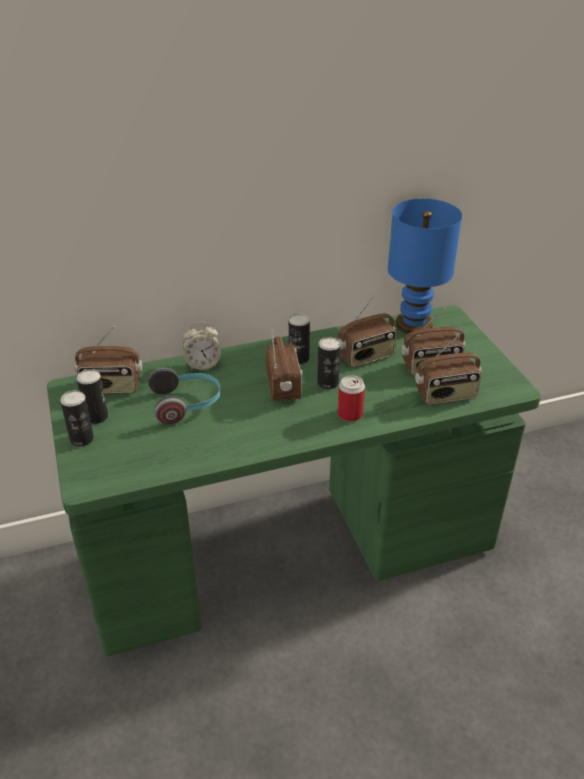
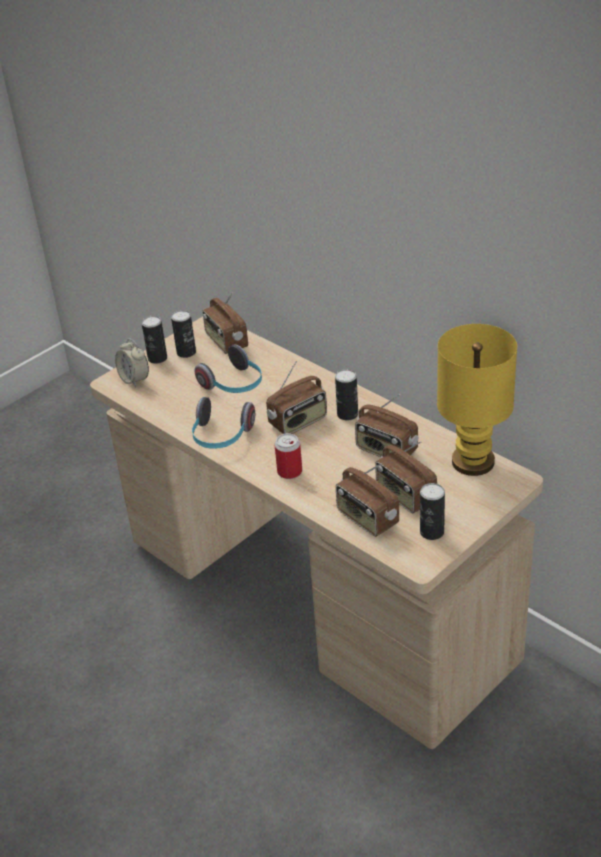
camera: 65 degrees right, 0 degrees up
green desk [47,305,541,656] -> beige desk [90,317,543,749]
alarm clock [183,322,221,370] -> alarm clock moved to [115,338,149,388]
can [317,337,341,389] -> can moved to [420,483,445,540]
blue table lamp [388,199,462,334] -> yellow table lamp [437,324,517,476]
none -> headphones [192,397,255,449]

